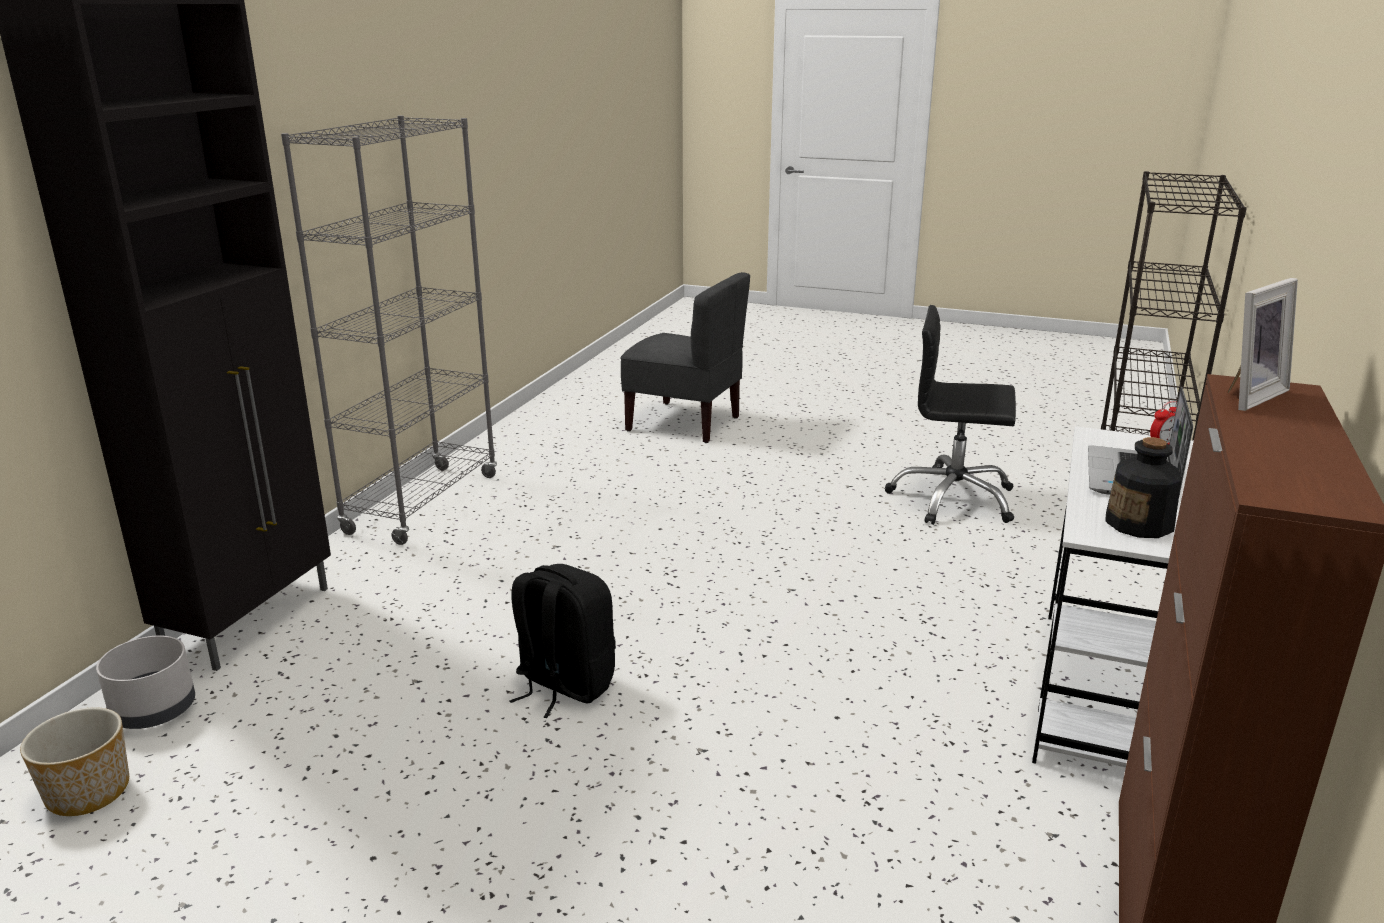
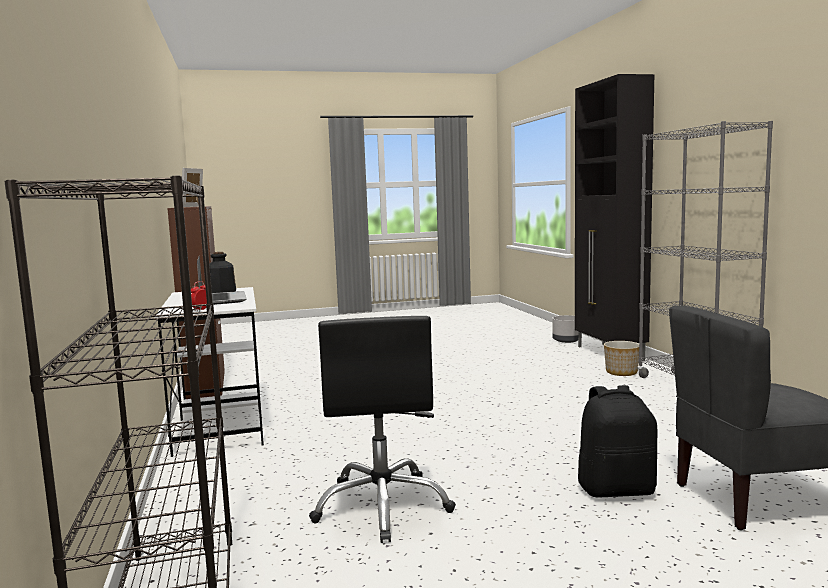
camera: 145 degrees right, 15 degrees down
planter [20,707,129,816] -> planter moved to [604,341,639,376]
black backpack [509,564,616,718] -> black backpack moved to [578,385,658,498]
black office chair [885,305,1016,525] -> black office chair turned 105 degrees clockwise [309,316,456,543]

